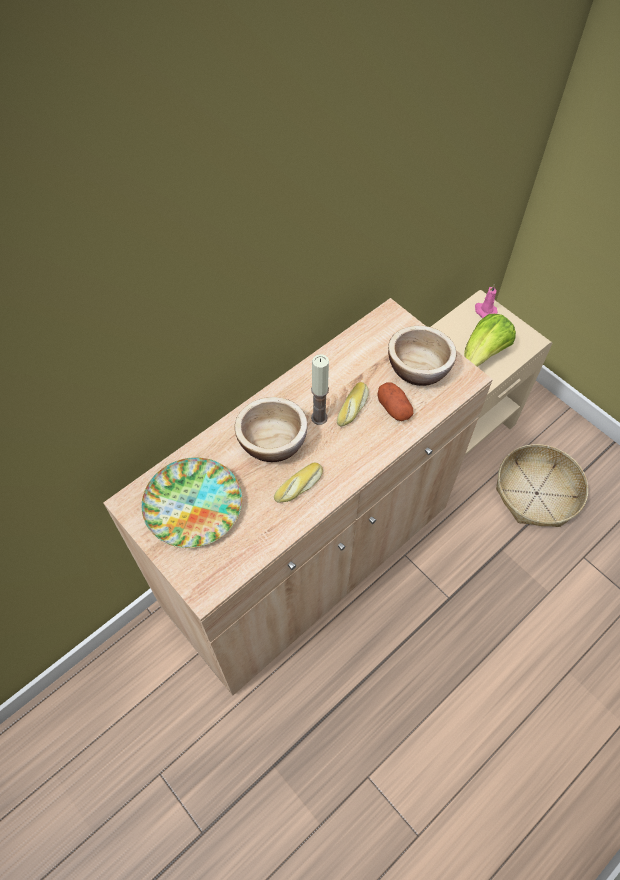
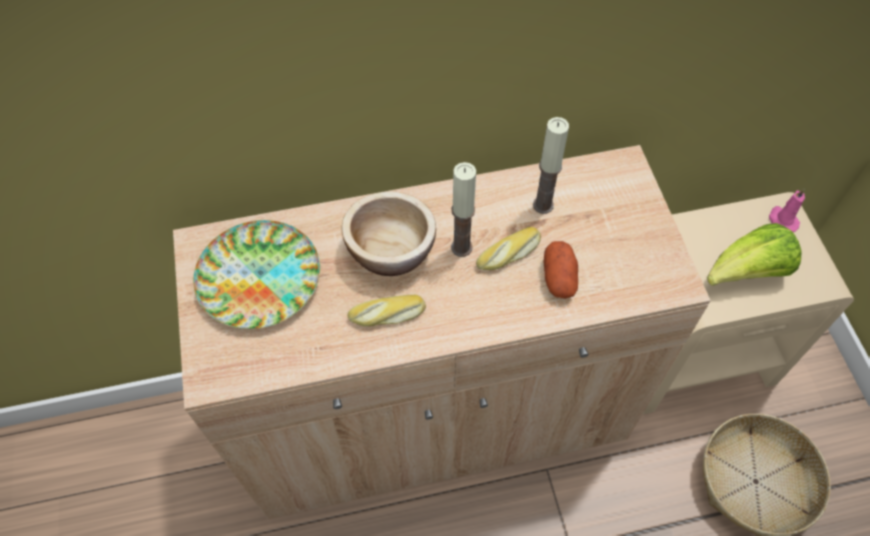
camera: 30 degrees right, 0 degrees up
bowl [388,326,457,386] -> none
none -> candle [533,117,569,214]

